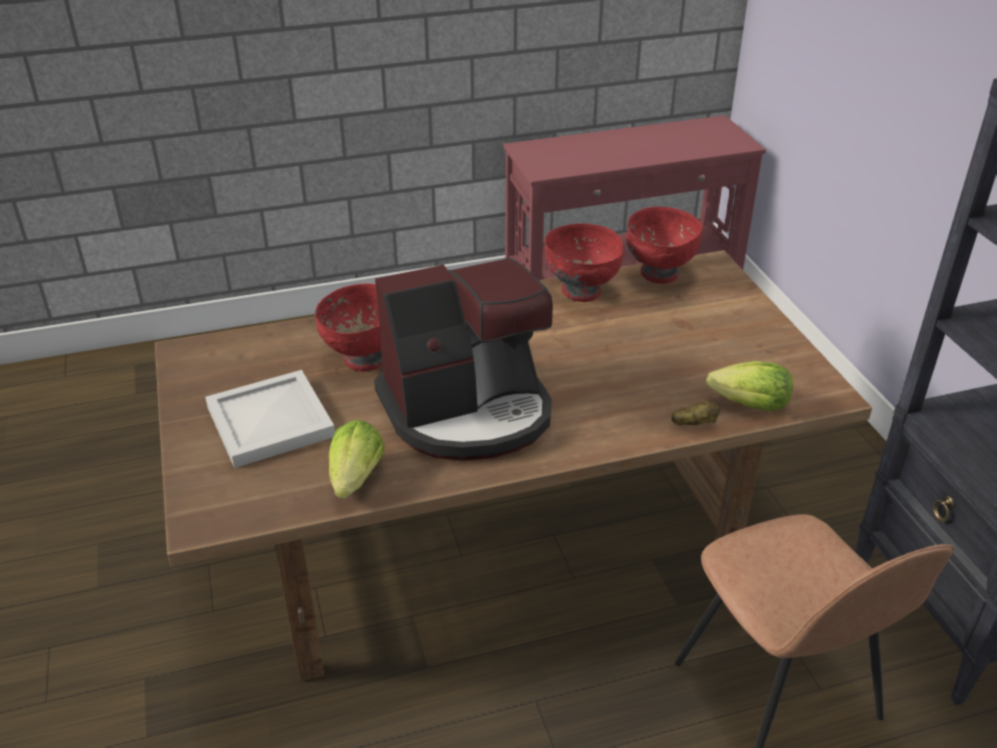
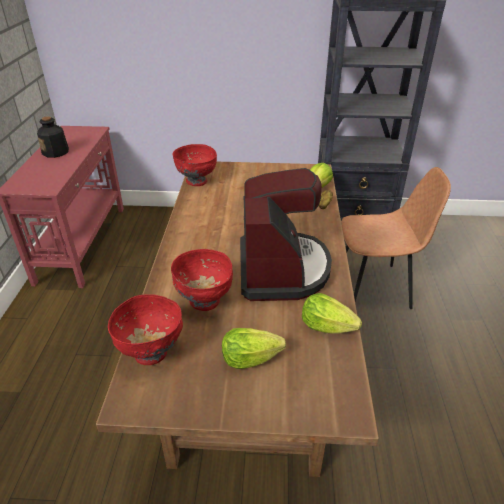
camera: 70 degrees left, 0 degrees up
white tray [205,370,335,468] -> lettuce [222,328,286,369]
red bowl [544,223,623,302] -> red bowl moved to [108,294,183,365]
none -> bottle [37,116,69,158]

